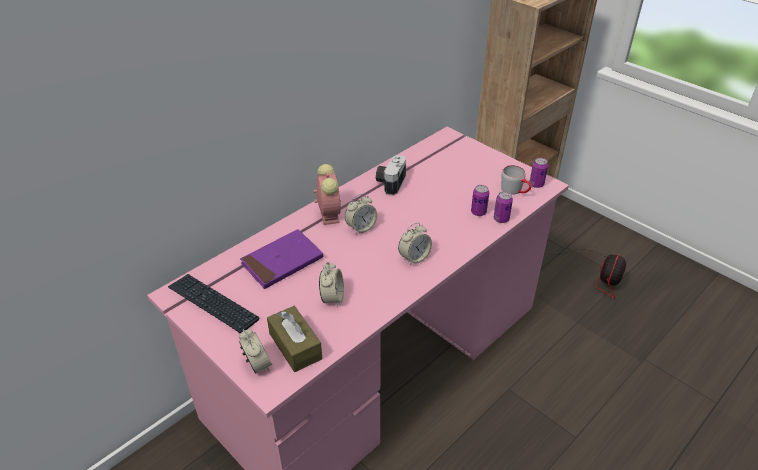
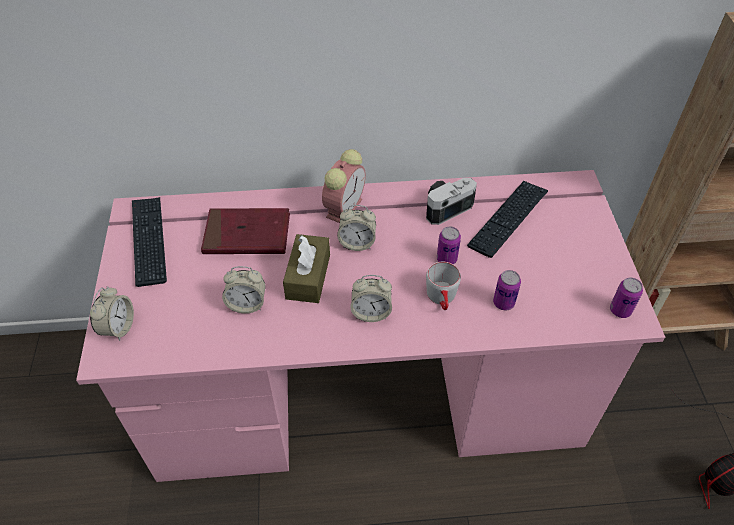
camera: 40 degrees right, 10 degrees up
purple book [240,229,324,289] -> red book [201,208,290,254]
brown tissue box [267,306,322,372] -> brown tissue box moved to [283,234,330,303]
alarm clock [319,262,344,307] -> alarm clock turned 45 degrees clockwise [222,266,266,314]
can [494,191,513,223] -> can moved to [437,226,461,265]
grey mug [501,165,532,195] -> grey mug moved to [426,261,461,310]
none -> keyboard [467,181,548,258]

